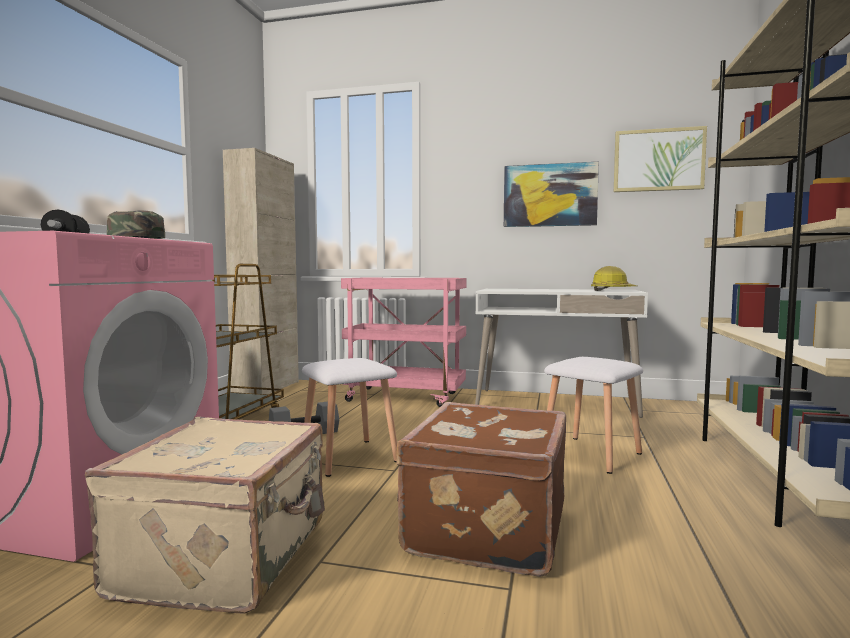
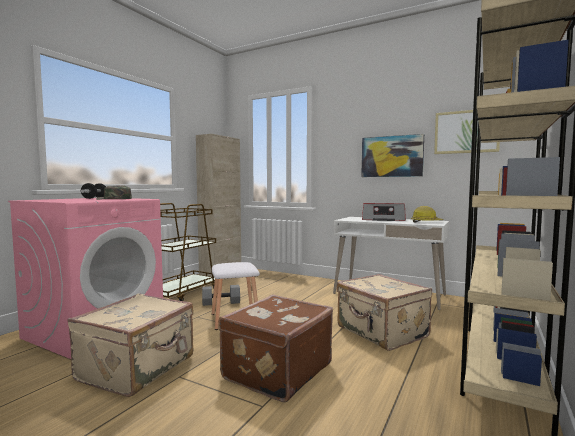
camera: 15 degrees right, 0 degrees up
pink cart [341,278,467,407] -> none
white stool [544,357,643,474] -> beige suitcase [337,274,432,351]
none -> radio [362,203,406,221]

